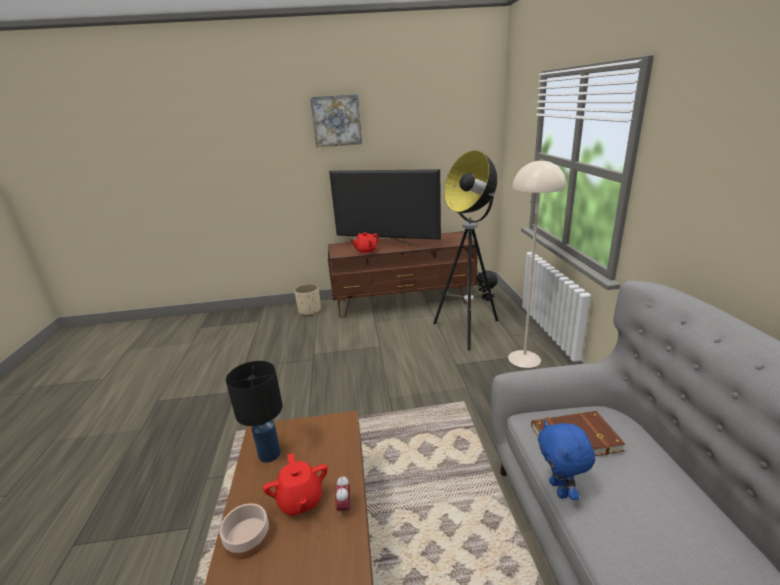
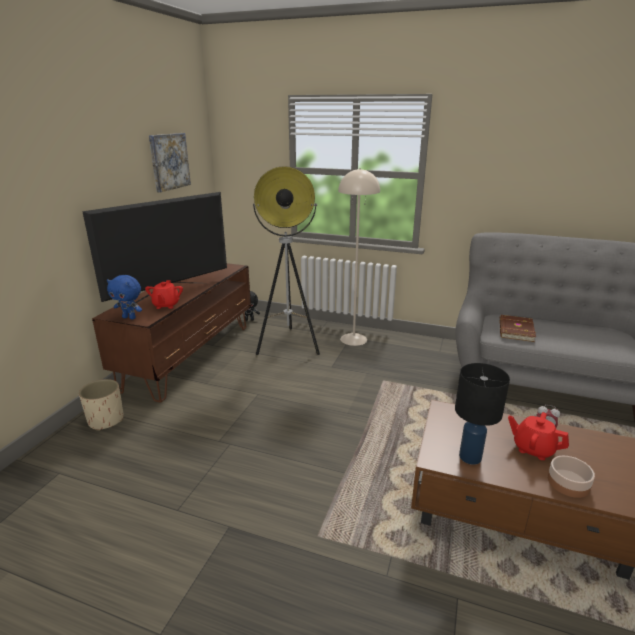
camera: 65 degrees left, 0 degrees up
red teapot [263,453,328,516] -> red teapot turned 150 degrees counterclockwise [508,412,569,460]
picture [310,94,362,147] -> picture moved to [149,133,191,192]
blue plush toy [538,420,595,500] -> blue plush toy moved to [107,275,142,320]

